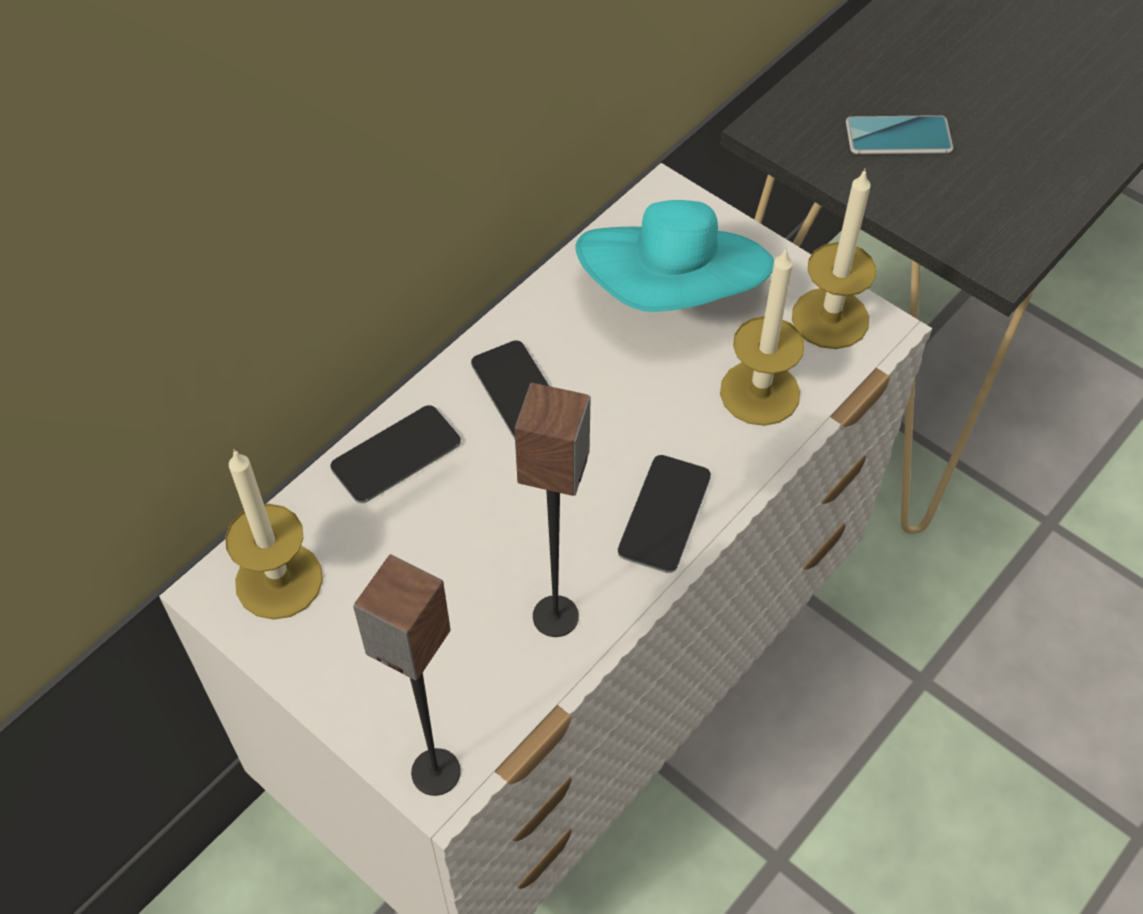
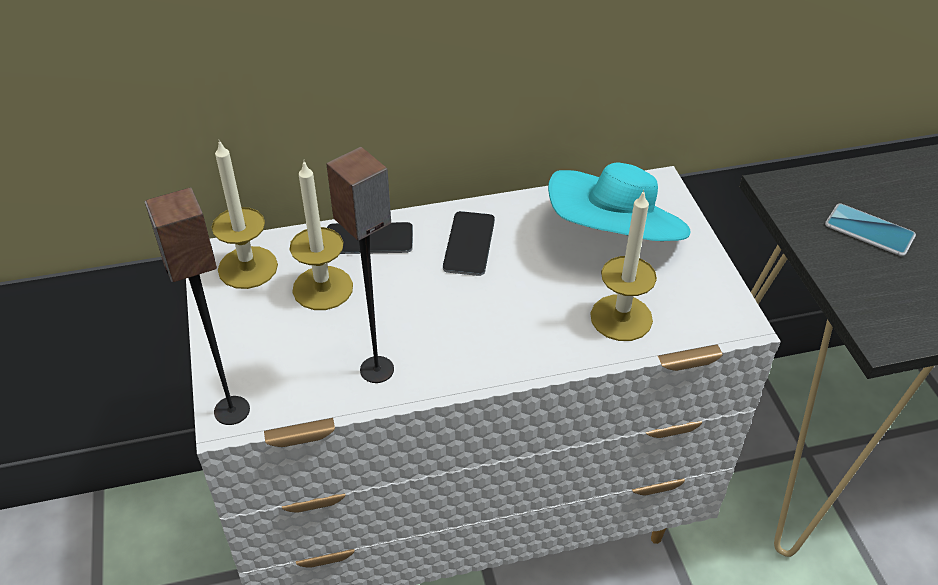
camera: 35 degrees right, 10 degrees down
phone [618,455,711,573] -> none
candle [792,168,876,349] -> candle moved to [290,160,353,310]

